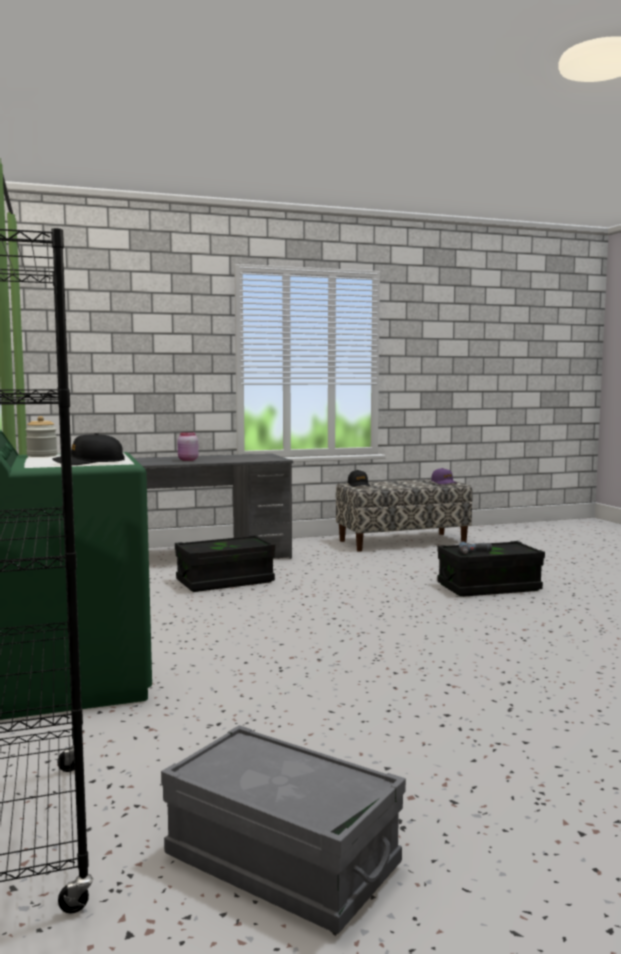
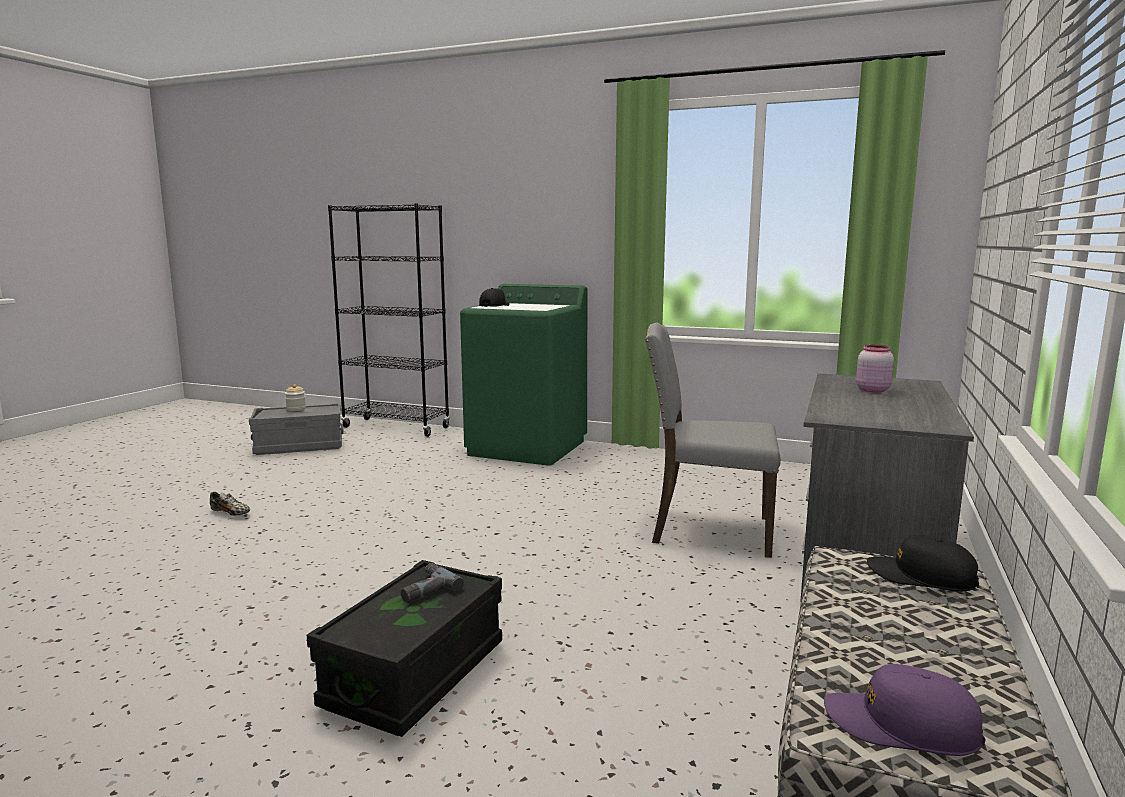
camera: 130 degrees right, 5 degrees up
jar [25,416,57,457] -> jar moved to [285,384,306,411]
black storage box [175,535,275,592] -> grey chair [645,323,781,558]
none -> shoe [210,492,250,516]

